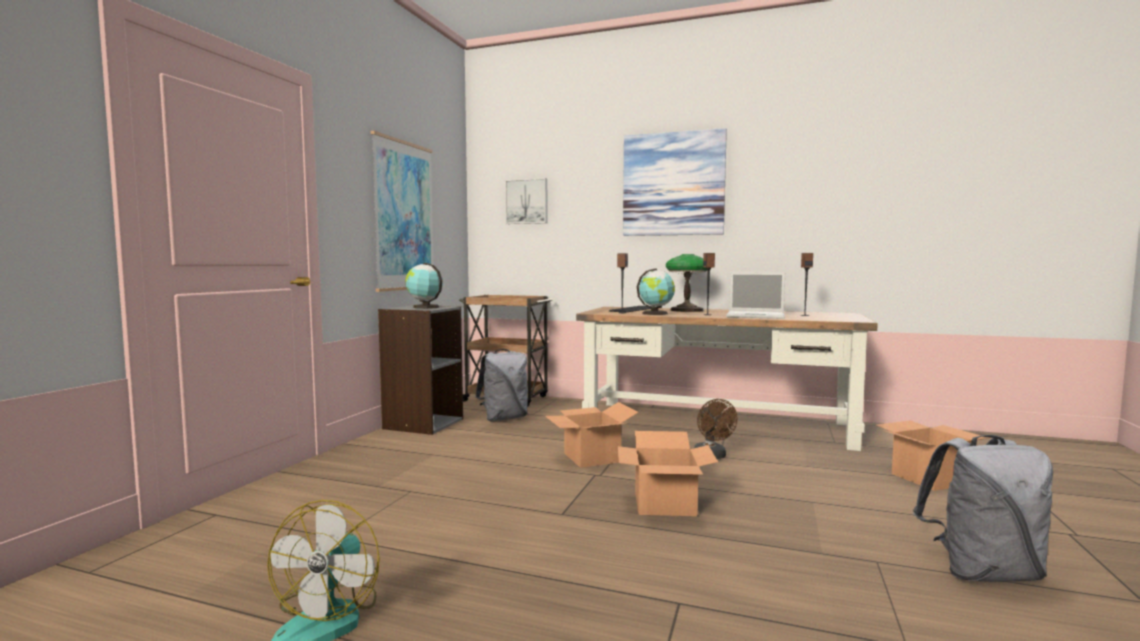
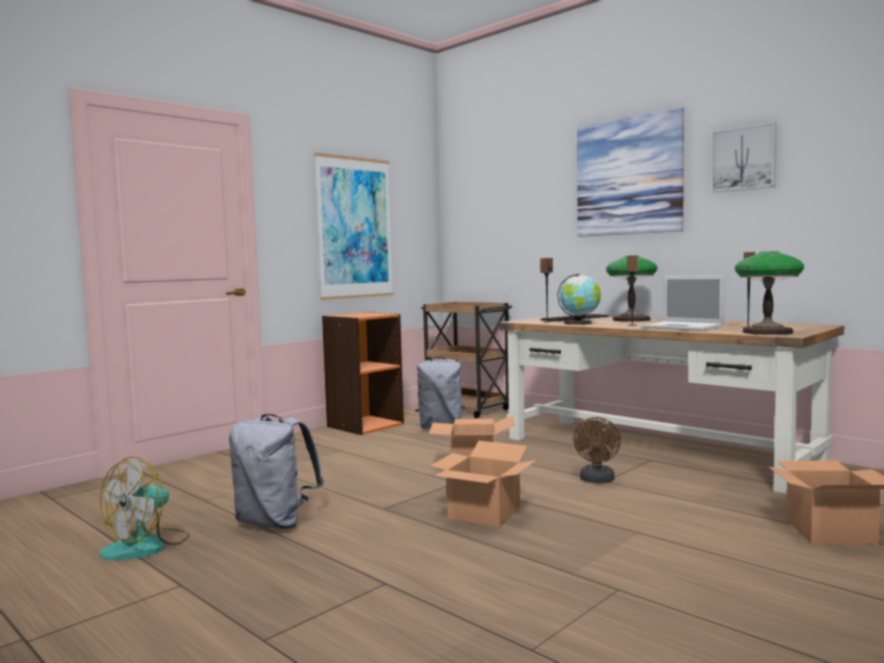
camera: 25 degrees right, 0 degrees up
grey bookcase [378,305,463,435] -> orange bookcase [322,312,404,435]
globe [405,263,443,309] -> none
picture [505,178,547,224] -> picture moved to [711,122,777,192]
grey backpack [913,435,1053,582] -> grey backpack moved to [229,414,324,529]
none -> table lamp [735,251,804,335]

